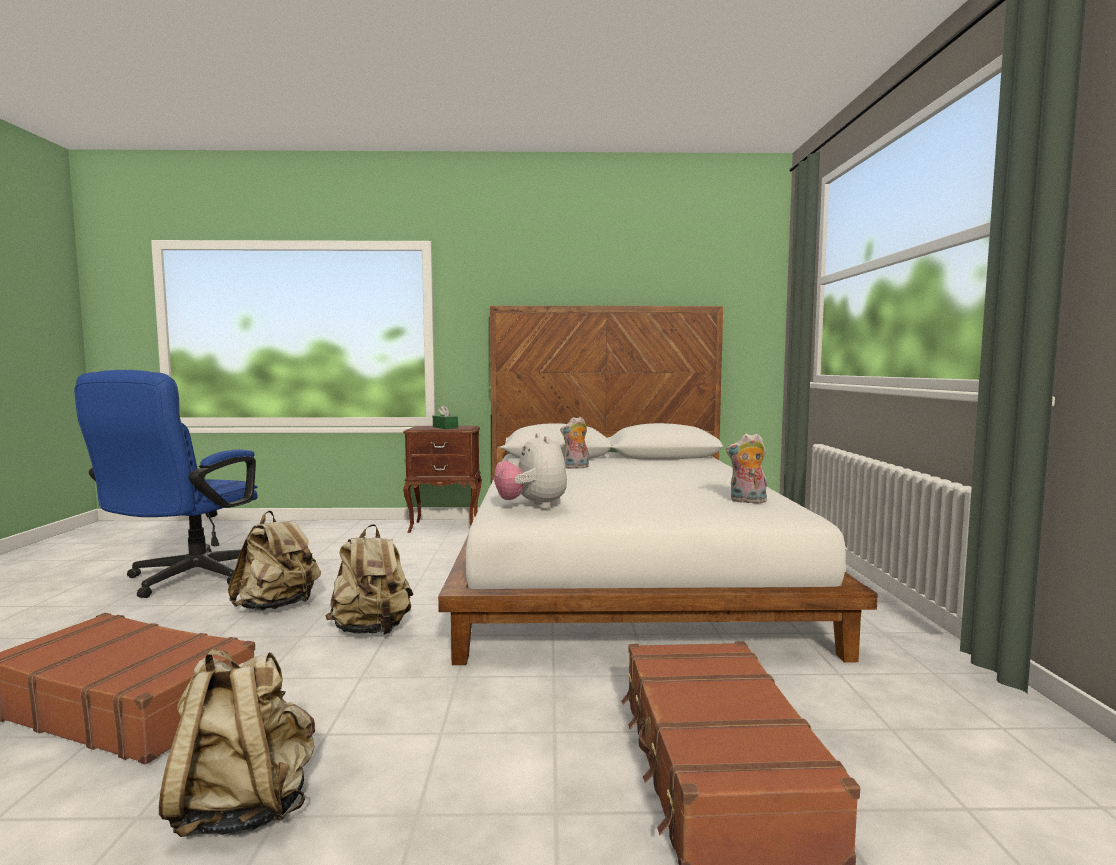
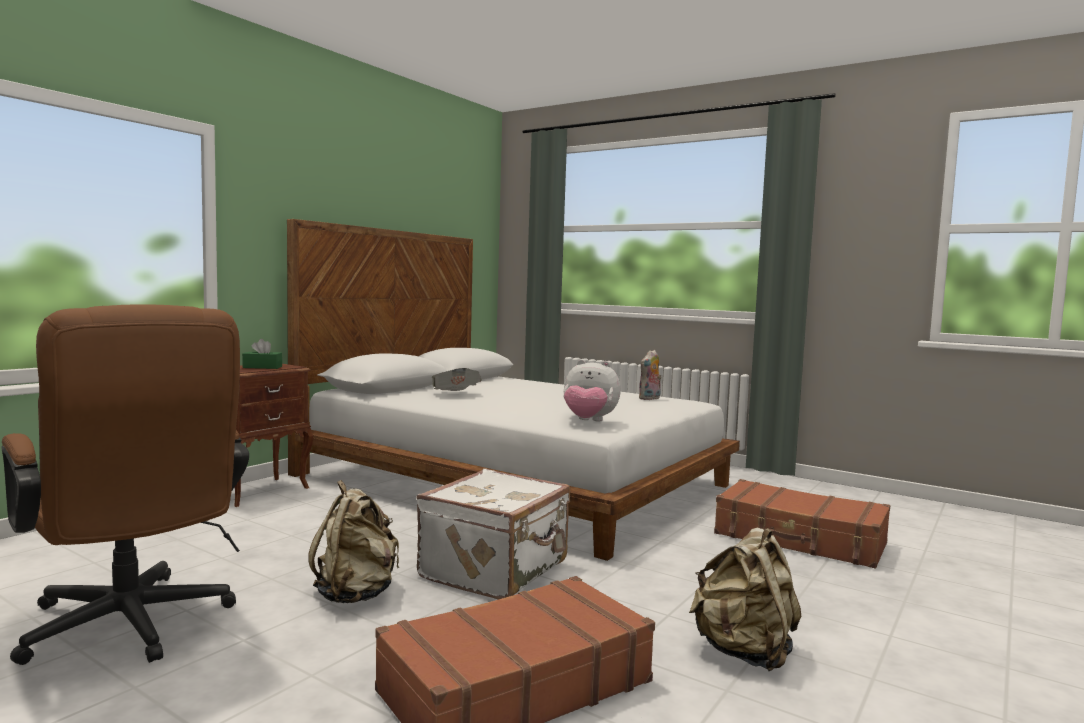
camera: 55 degrees left, 0 degrees up
blue office chair [74,370,258,598] -> brown office chair [1,304,249,665]
beige backpack [325,524,413,635] -> white suitcase [417,469,570,599]
plush toy [560,416,589,469] -> newspaper [432,368,482,391]

